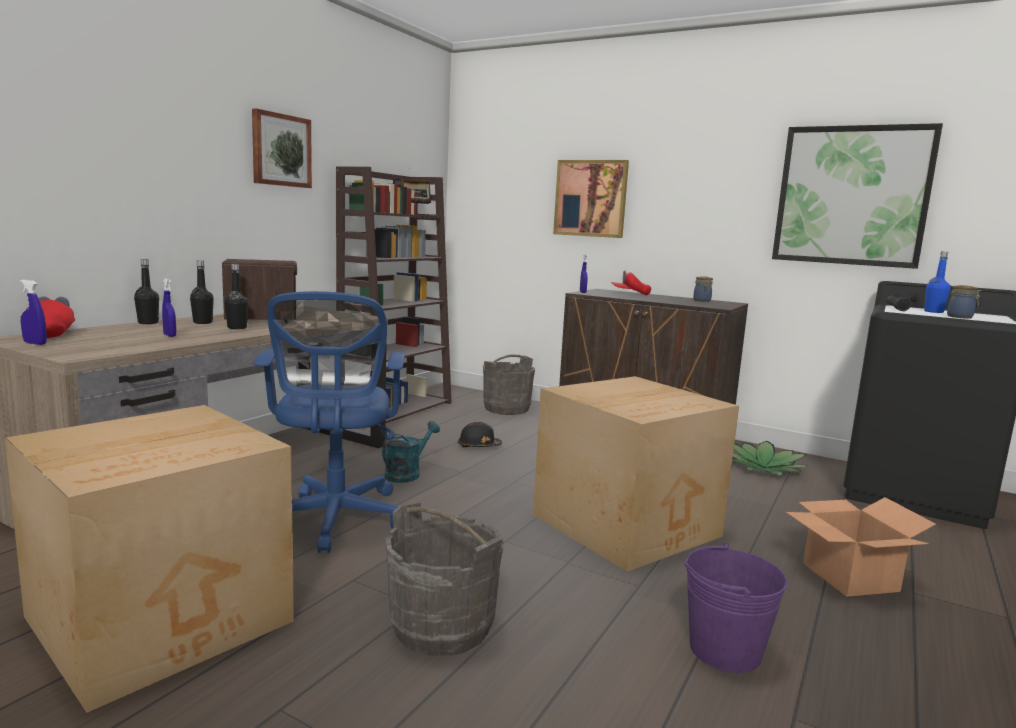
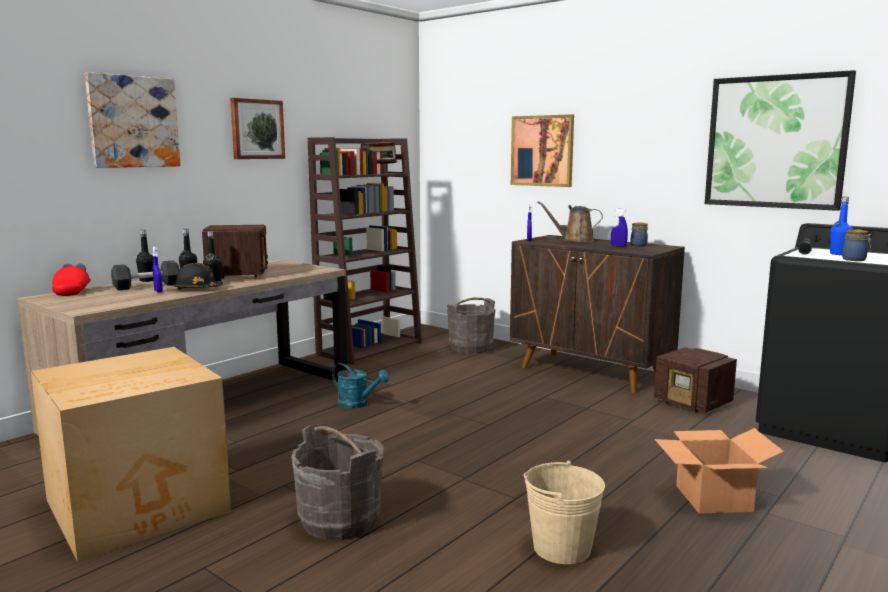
camera: 10 degrees right, 0 degrees up
blue spray bottle [20,279,47,345] -> blue spray bottle moved to [611,208,628,247]
blue office chair [254,291,405,553] -> none
turquoise watering can [382,421,440,483] -> turquoise watering can turned 75 degrees clockwise [332,363,389,409]
black hard hat [458,422,502,448] -> black hard hat moved to [173,263,223,290]
cardboard box [533,376,739,572] -> none
red cap [611,270,651,295] -> brown watering can [537,201,603,242]
purple bucket [684,543,787,673] -> beige bucket [523,460,605,564]
potted plant [732,441,809,476] -> radio [654,347,737,413]
none -> picture [85,72,181,168]
none -> black dumbbell [111,261,179,290]

